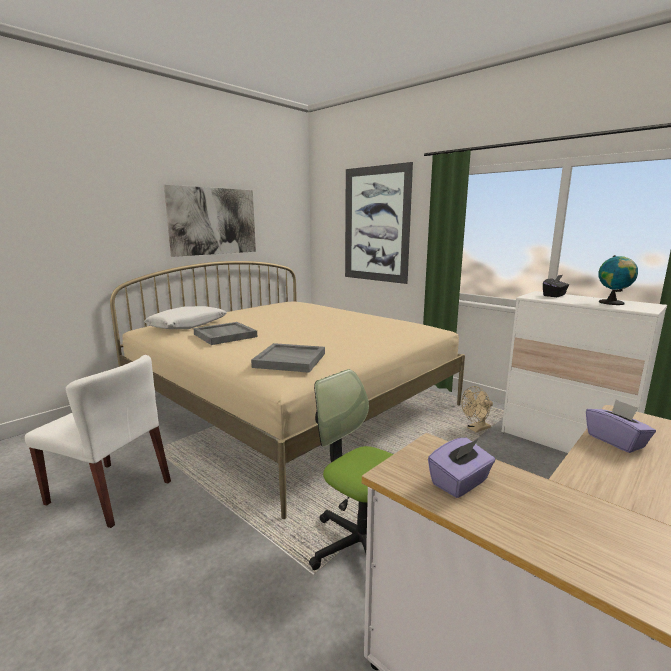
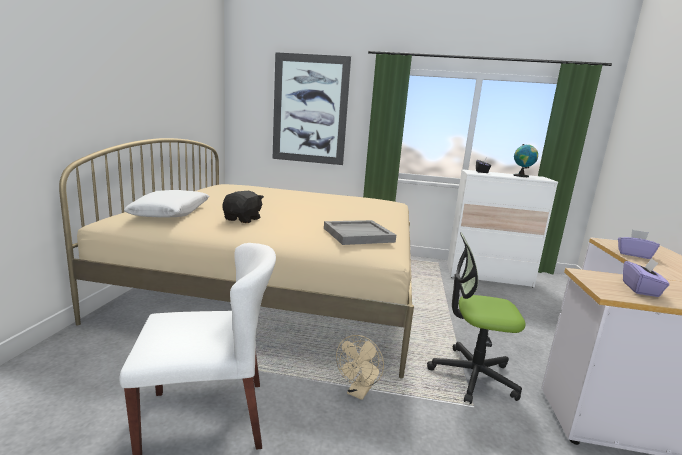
camera: 35 degrees left, 0 degrees up
picture [164,185,256,257] -> none
grey tray [193,322,257,345] -> black plush toy [222,191,264,223]
beige fan [461,386,493,432] -> beige fan moved to [336,335,384,400]

